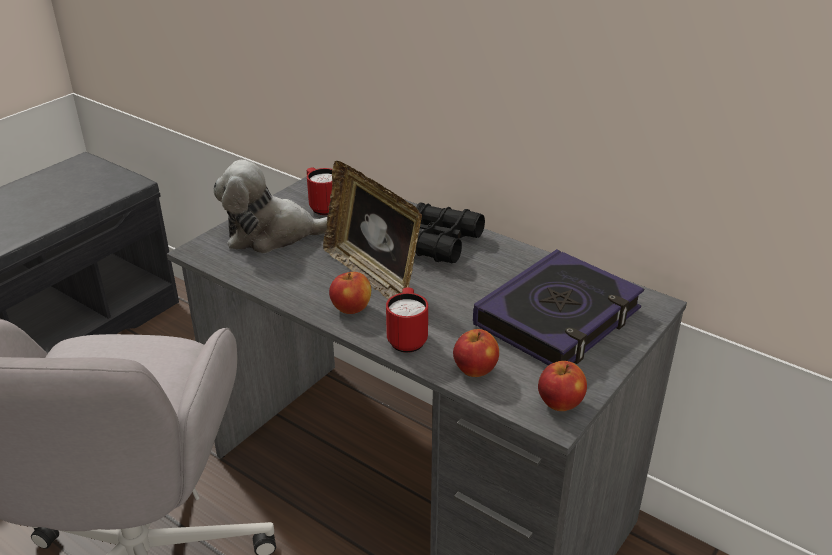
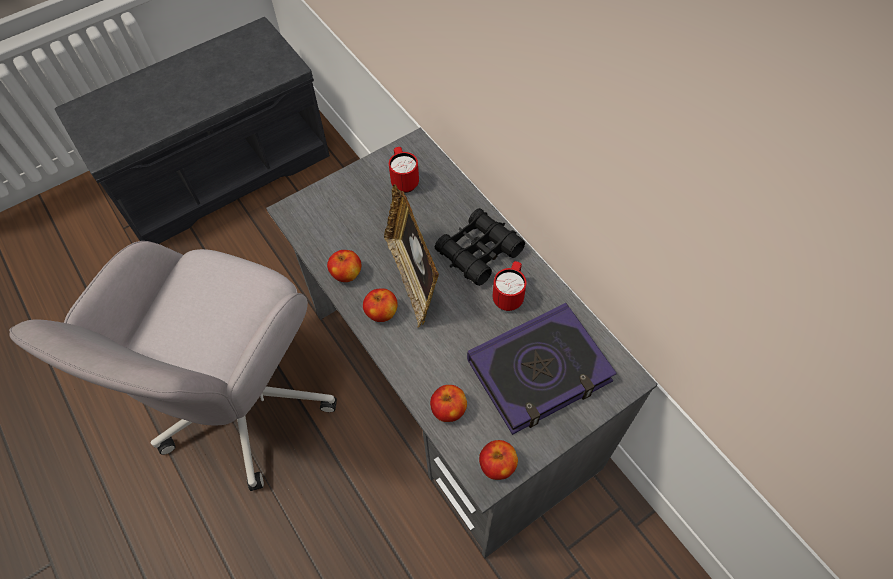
camera: 20 degrees right, 25 degrees up
plush toy [213,160,327,253] -> none
red mug [386,288,428,353] -> red mug moved to [493,261,526,311]
none -> apple [327,250,361,282]

